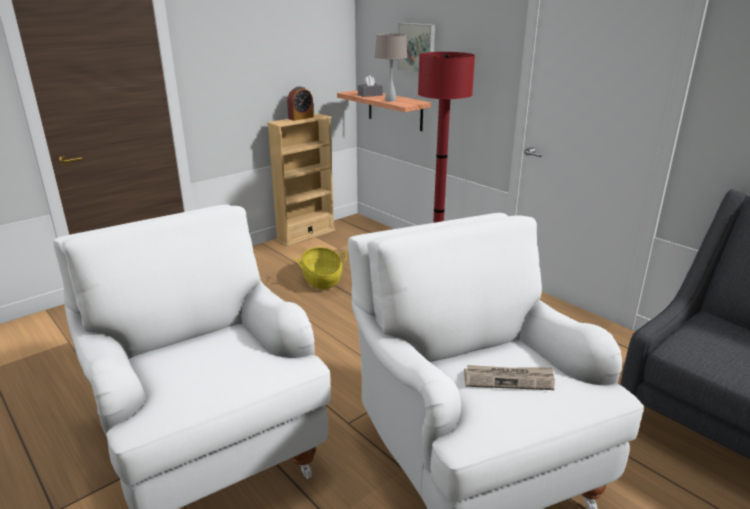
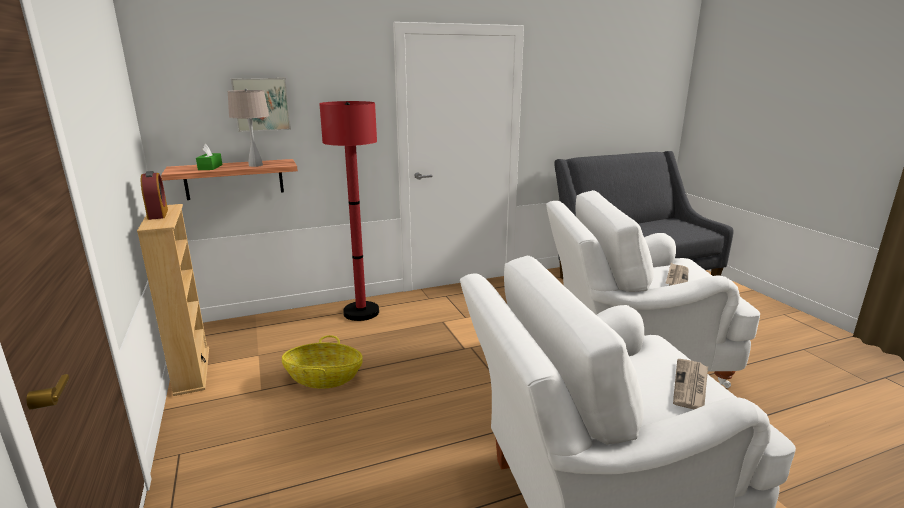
camera: 70 degrees left, 5 degrees down
grey tissue box [358,75,383,97] -> green tissue box [196,144,222,170]
none -> newspaper [673,359,708,409]

